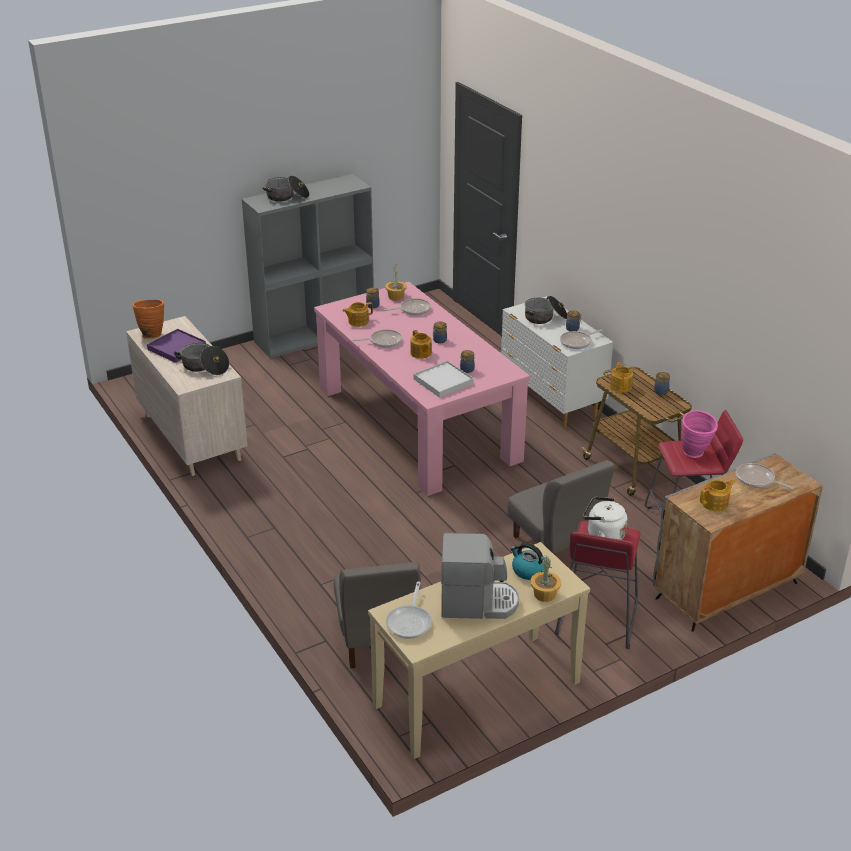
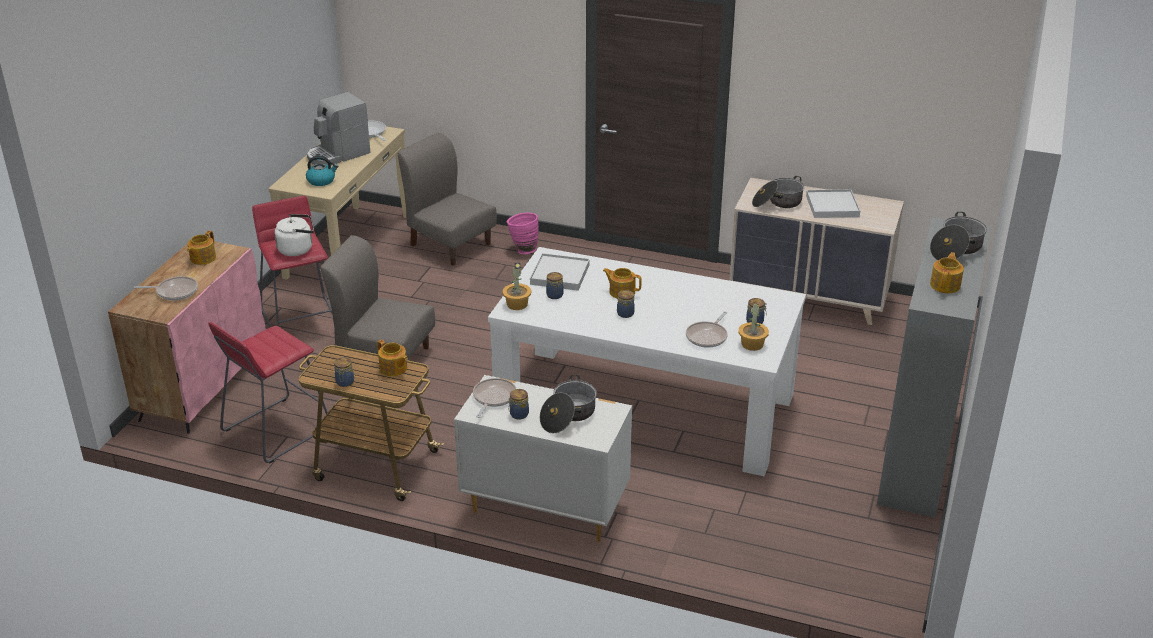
camera: 140 degrees right, 0 degrees up
orange vase [133,299,164,339] -> none
purple tray [147,329,206,363] -> white tray [806,189,860,218]
pink dining table [314,282,530,496] -> white dining table [488,247,806,476]
teapot [343,302,373,327] -> teapot moved to [930,252,964,293]
frying pan [353,329,402,348] -> none
potted plant [530,555,561,602] -> potted plant moved to [502,262,531,310]
grey cabinet [653,453,823,632] -> pink cabinet [108,241,266,434]
pink vase [681,410,718,458] -> pink vase moved to [507,213,539,254]

